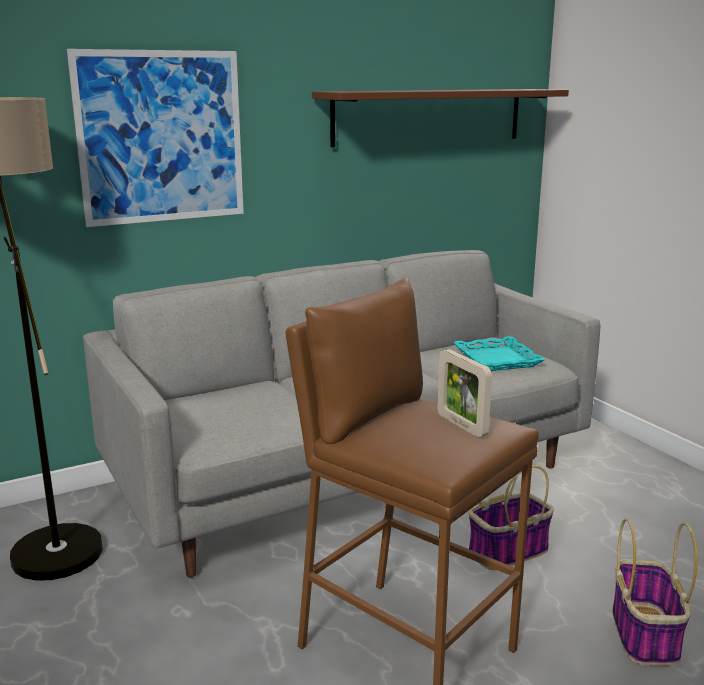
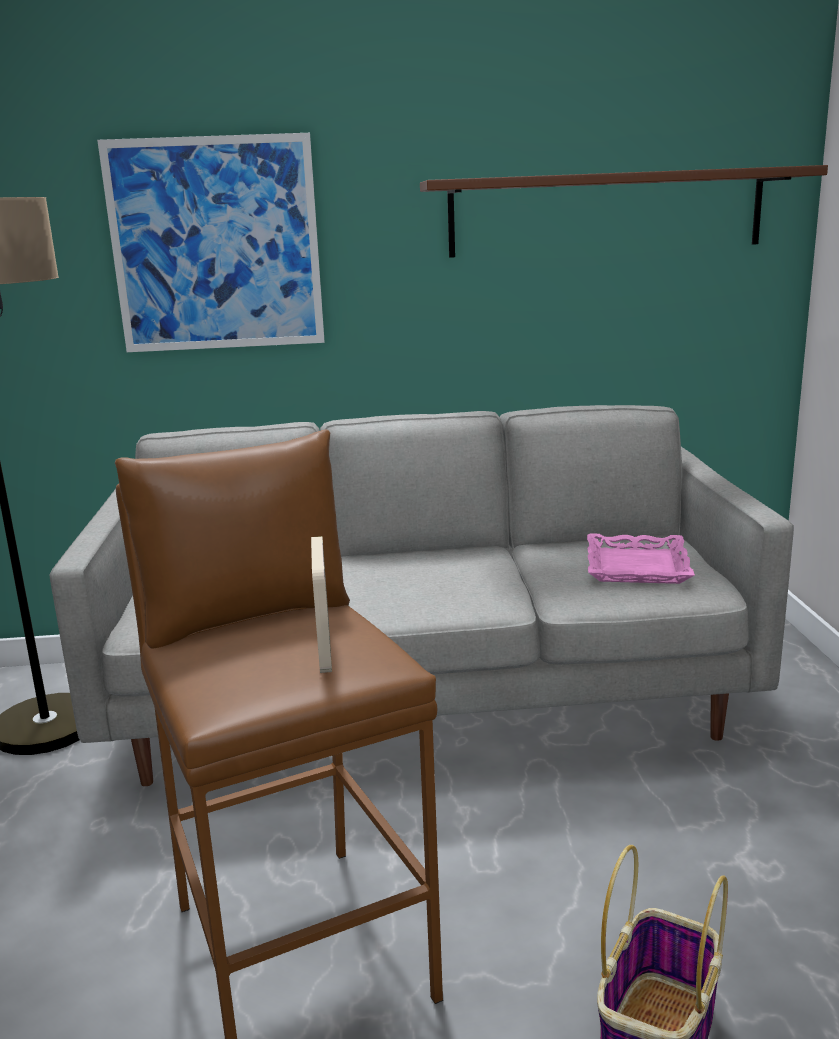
camera: 25 degrees right, 0 degrees up
turquoise tray [453,336,545,371] -> pink tray [587,534,695,584]
basket [469,465,554,570] -> none

